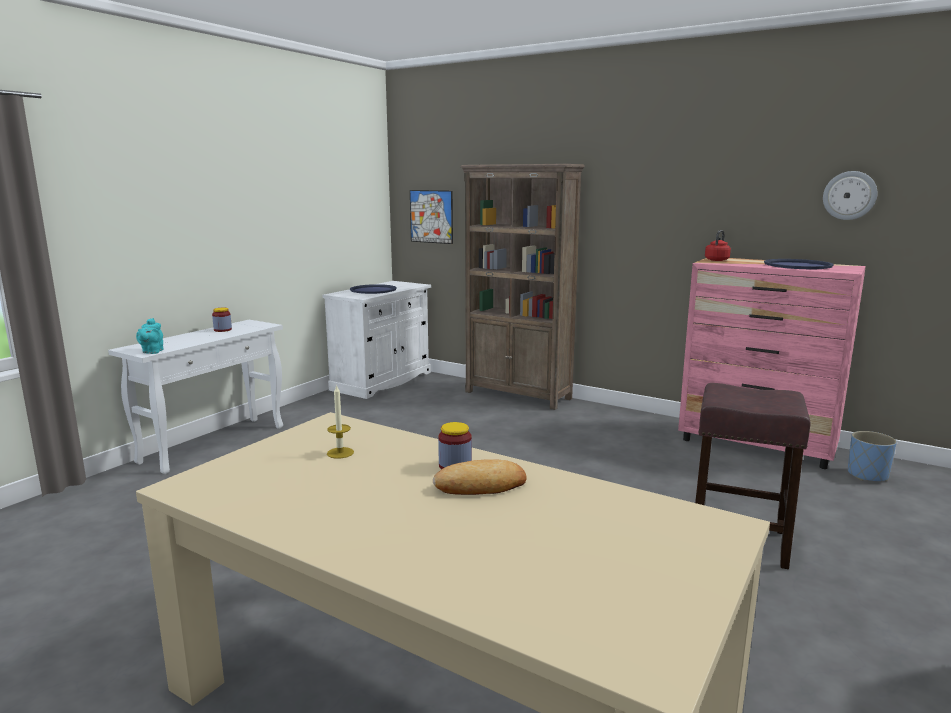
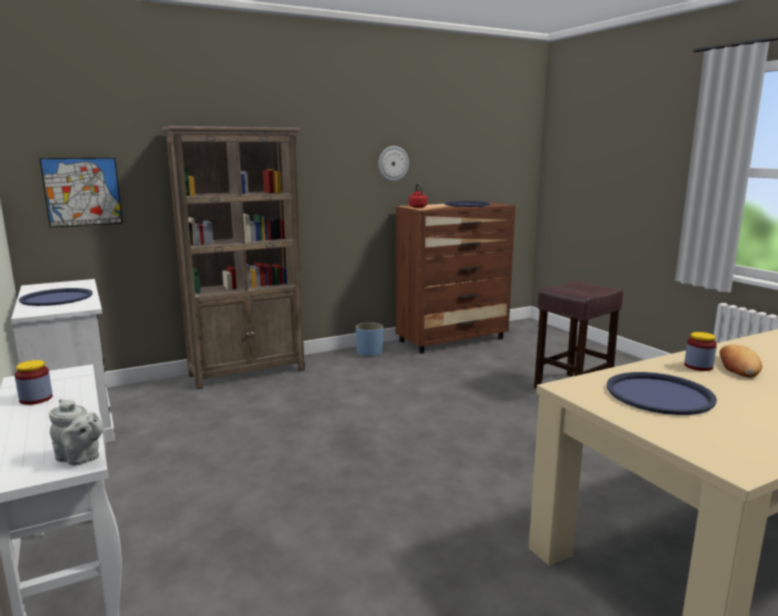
camera: 60 degrees left, 0 degrees up
turquoise teapot [136,318,164,354] -> grey teapot [49,399,103,466]
candle [327,384,354,459] -> blue tray [607,372,717,415]
pink dresser [678,258,866,469] -> brown dresser [396,202,516,354]
wall clock [823,171,878,220] -> wall clock moved to [378,146,409,182]
blue planter [848,431,897,481] -> blue planter moved to [356,322,383,358]

